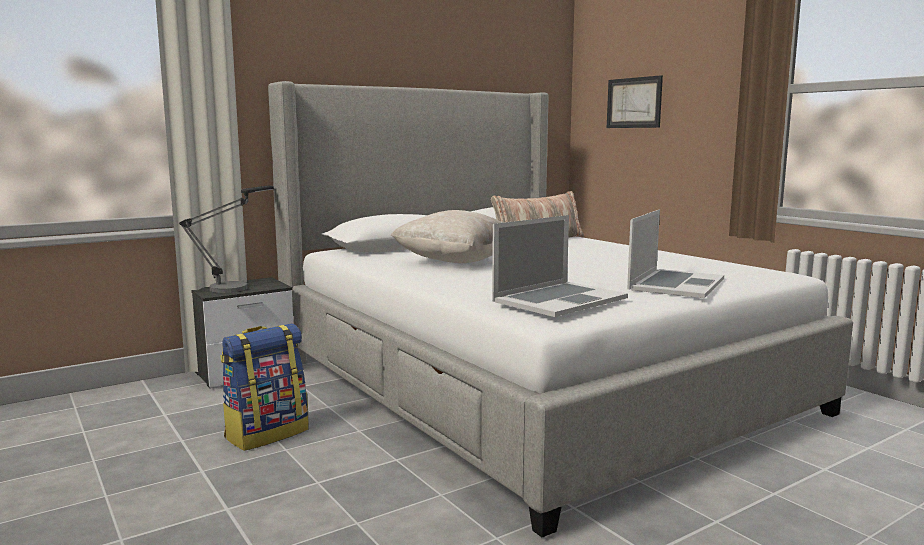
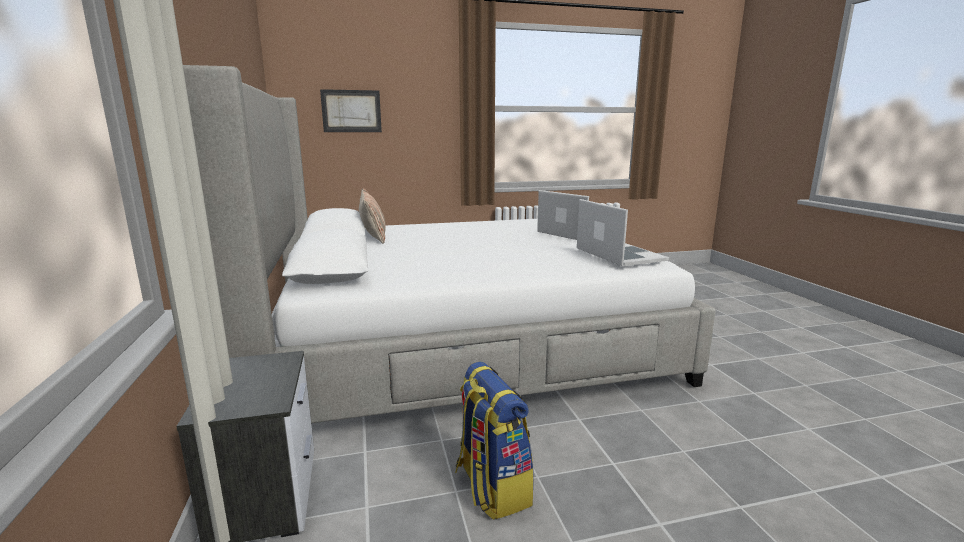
camera: 70 degrees left, 5 degrees up
table lamp [179,185,274,293] -> none
beige pillow [390,210,503,263] -> none

